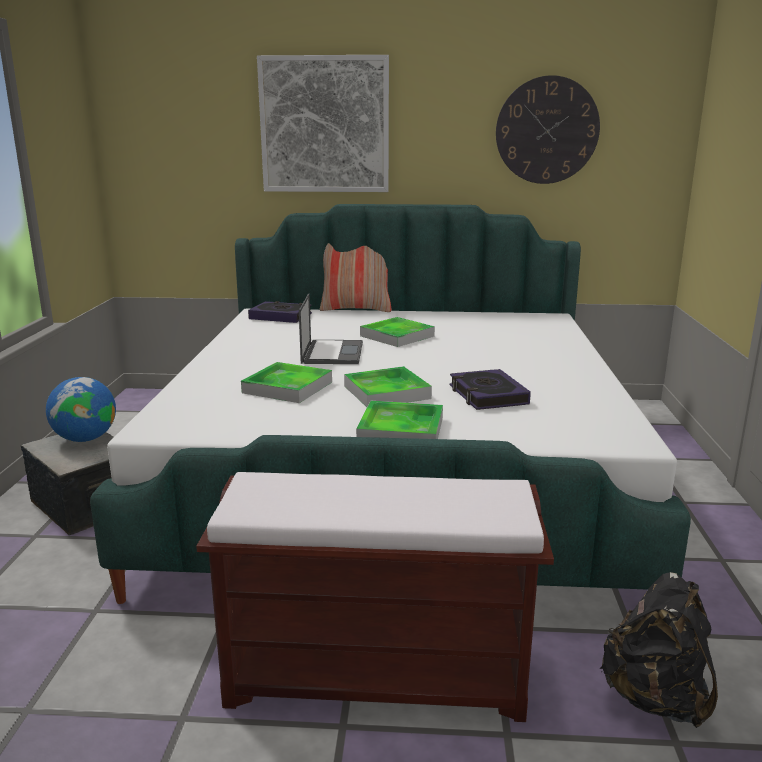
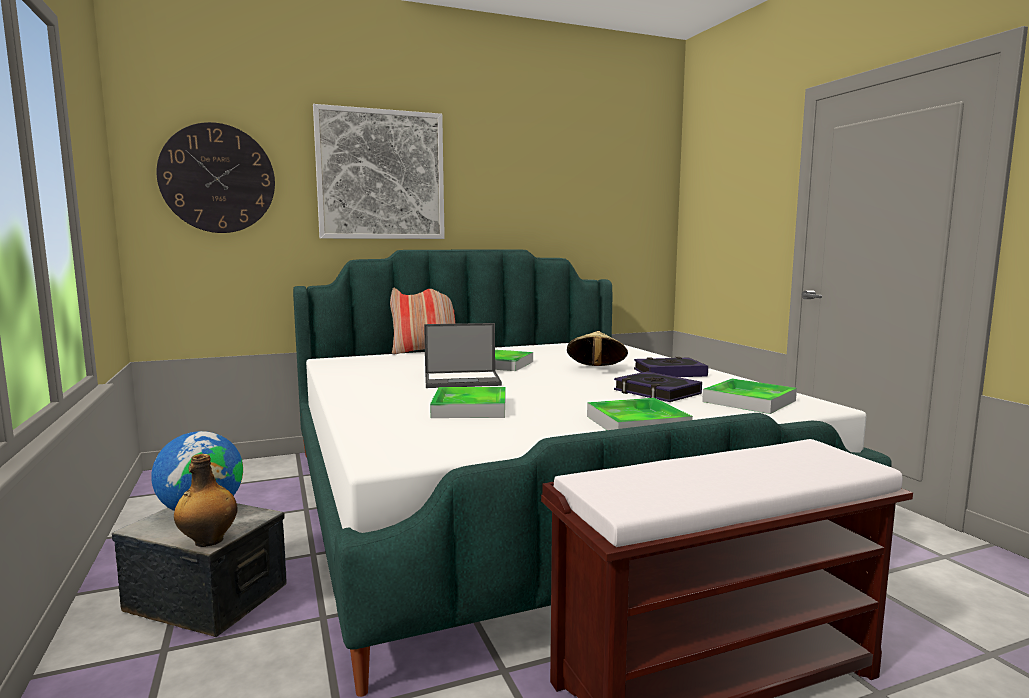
camera: 25 degrees left, 10 degrees down
book [248,301,312,323] -> book moved to [634,357,708,377]
laptop [299,294,363,364] -> laptop turned 105 degrees clockwise [424,323,502,388]
tray [344,366,432,407] -> tray moved to [702,379,797,414]
wall clock [496,75,600,184] -> wall clock moved to [157,122,275,233]
black backpack [600,572,718,728] -> none
none -> bottle [174,454,238,547]
none -> beige hat [567,331,628,366]

